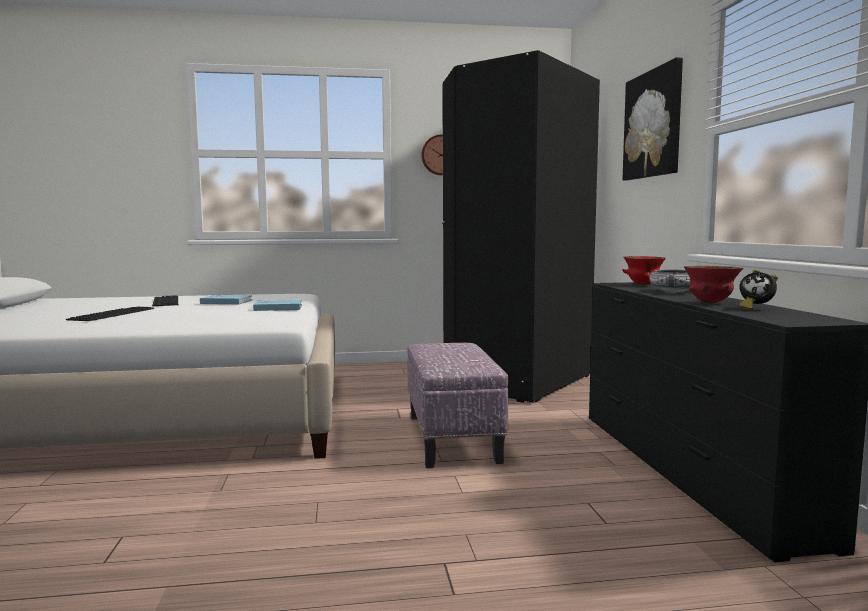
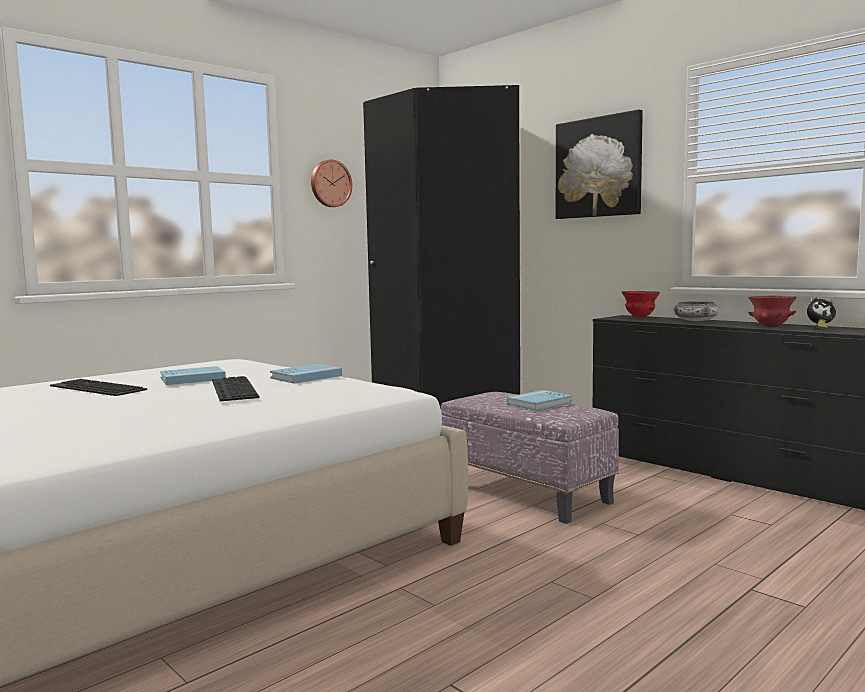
camera: 35 degrees left, 0 degrees up
keyboard [66,307,154,321] -> keyboard moved to [212,376,260,401]
none -> blue book [507,390,572,410]

